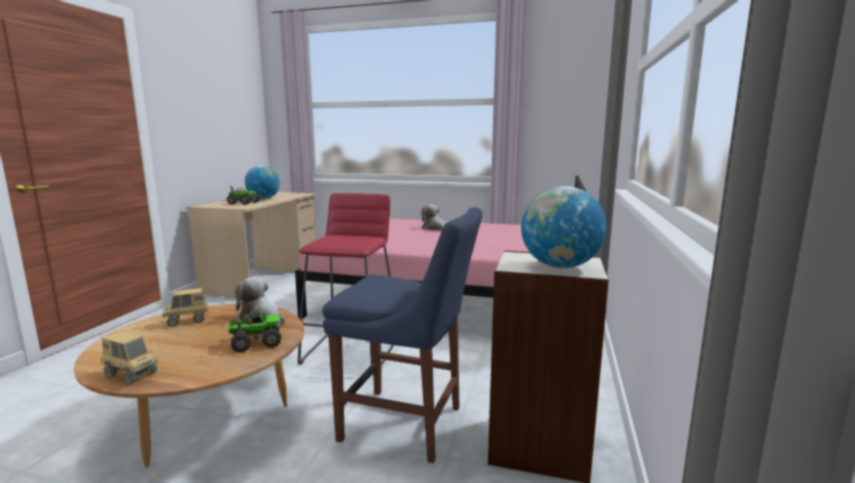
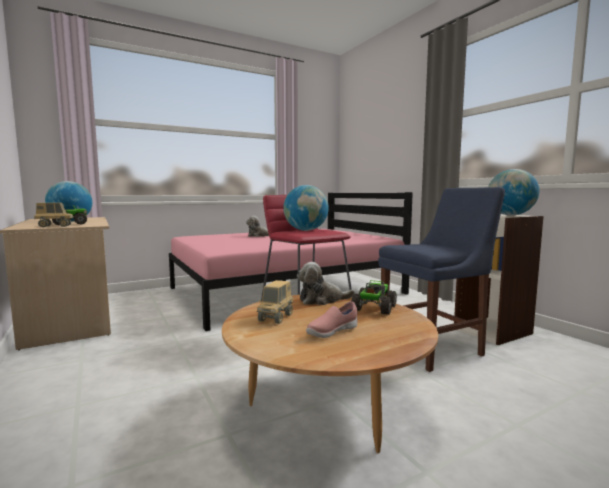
camera: 45 degrees left, 5 degrees down
toy truck [101,331,158,384] -> toy truck moved to [34,203,73,227]
none -> globe [283,185,329,231]
none -> pink shoe [306,301,357,338]

